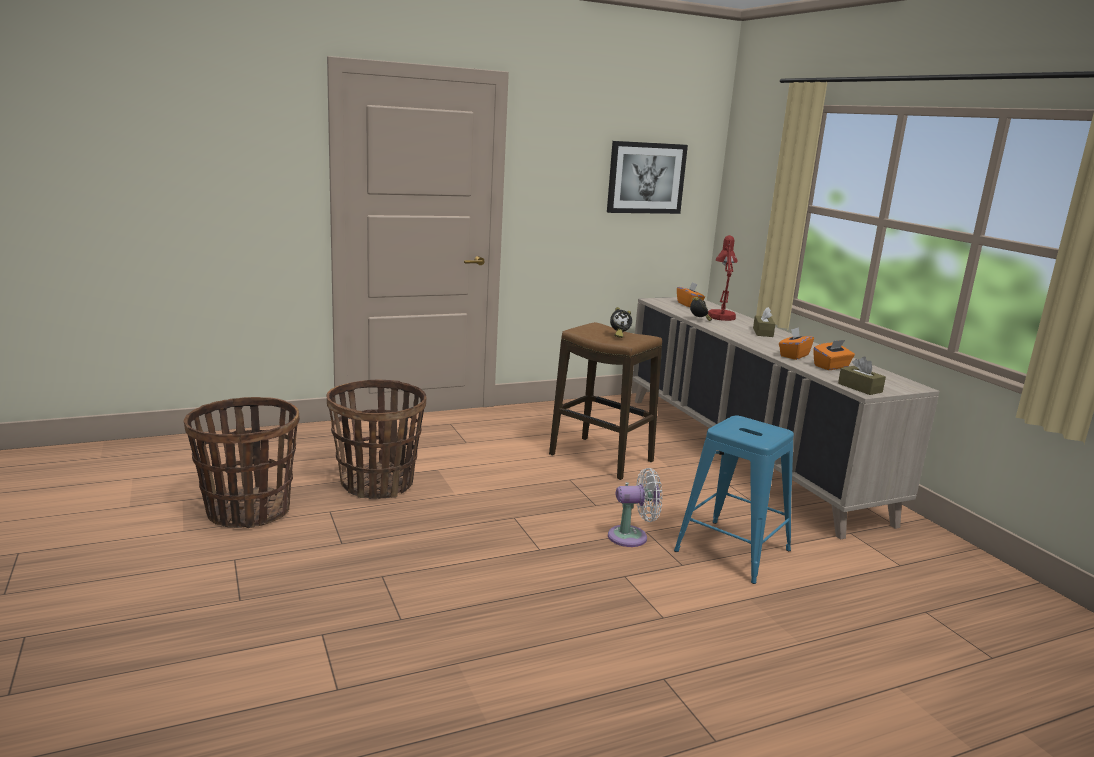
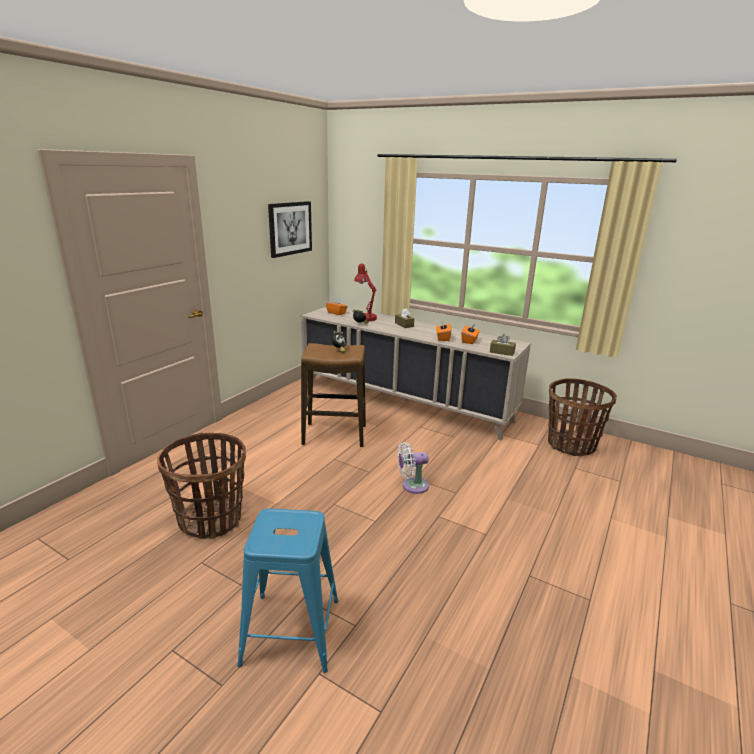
camera: 35 degrees left, 5 degrees up
basket [183,397,300,528] -> basket moved to [548,378,617,456]
white fan [608,468,663,547] -> white fan turned 150 degrees counterclockwise [397,442,429,494]
blue stool [674,415,794,584] -> blue stool moved to [237,509,338,673]

